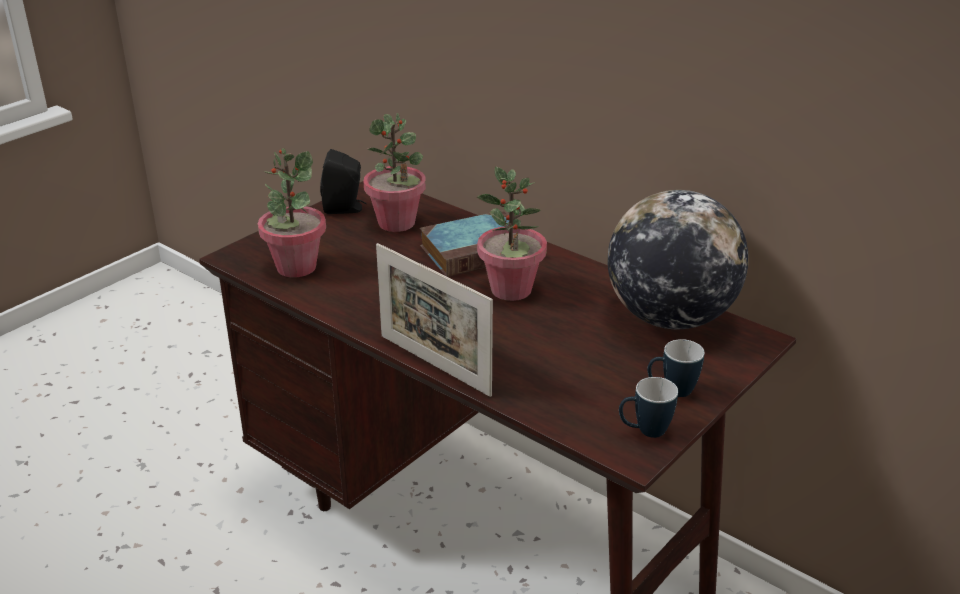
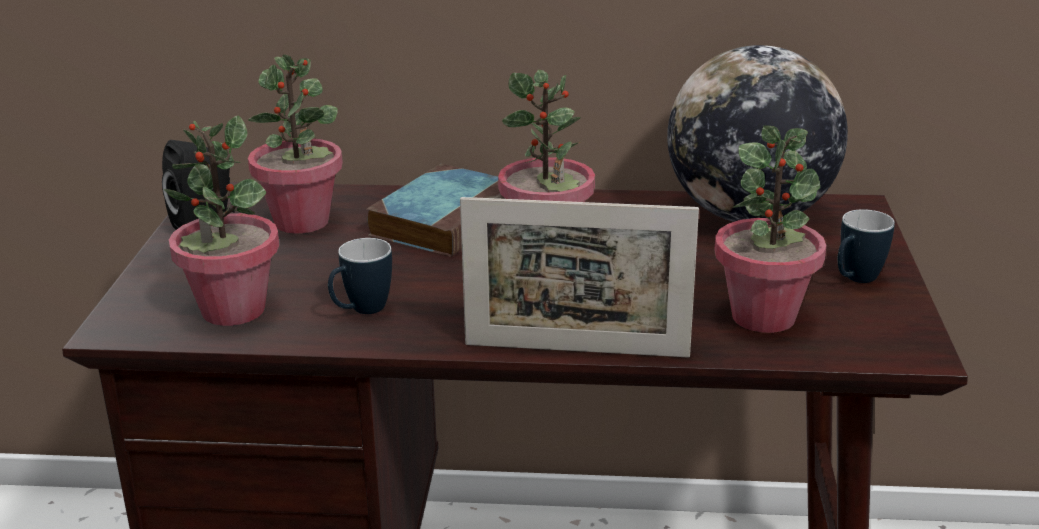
camera: 35 degrees left, 5 degrees down
mug [619,377,678,438] -> mug moved to [328,238,392,314]
none -> potted plant [714,125,826,333]

